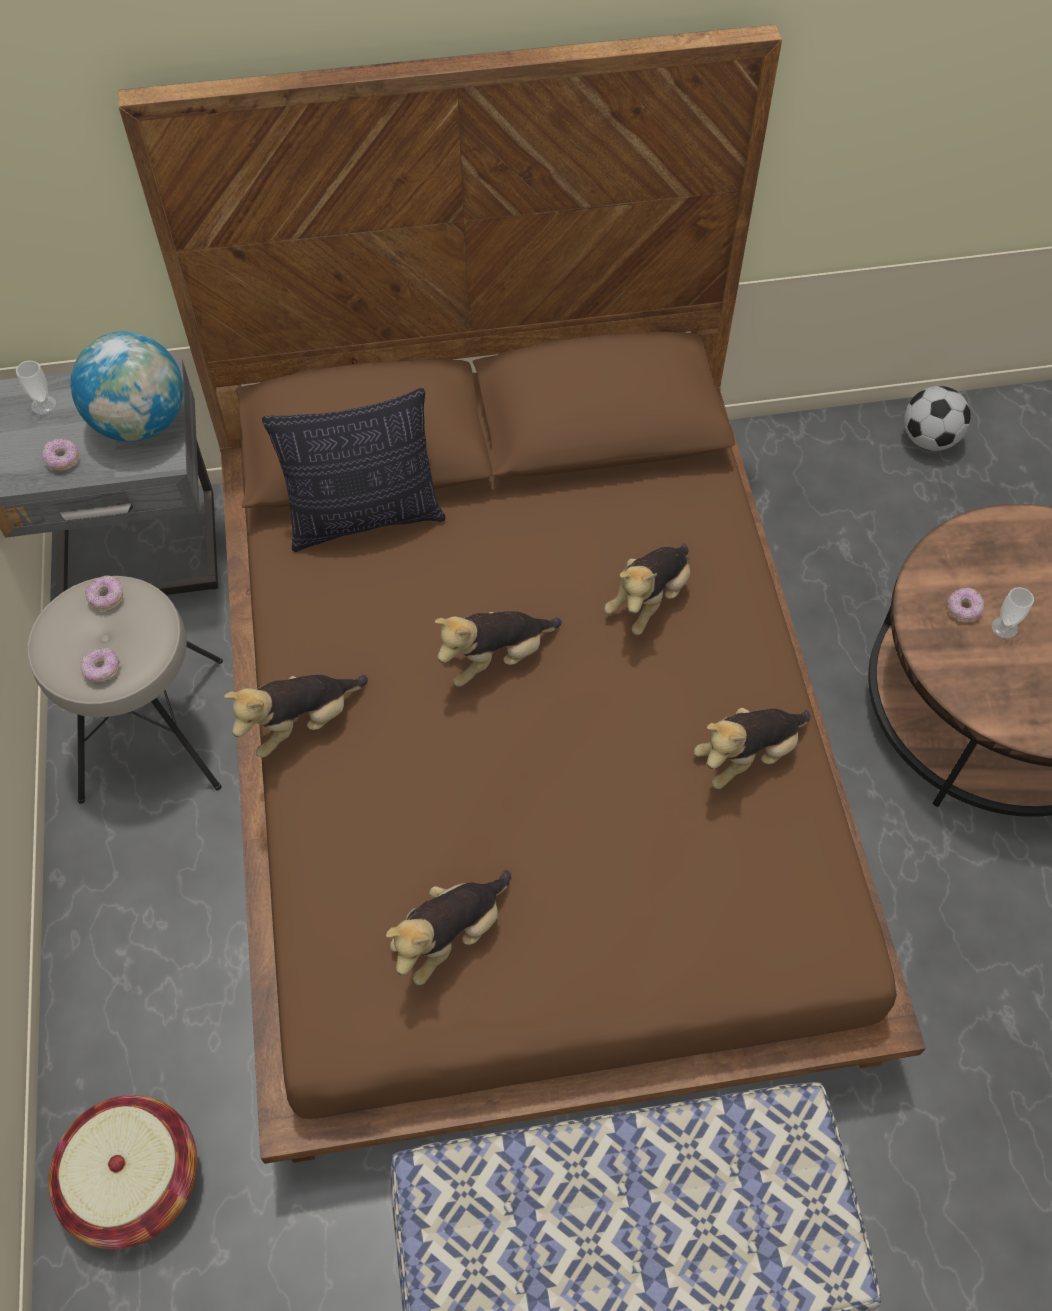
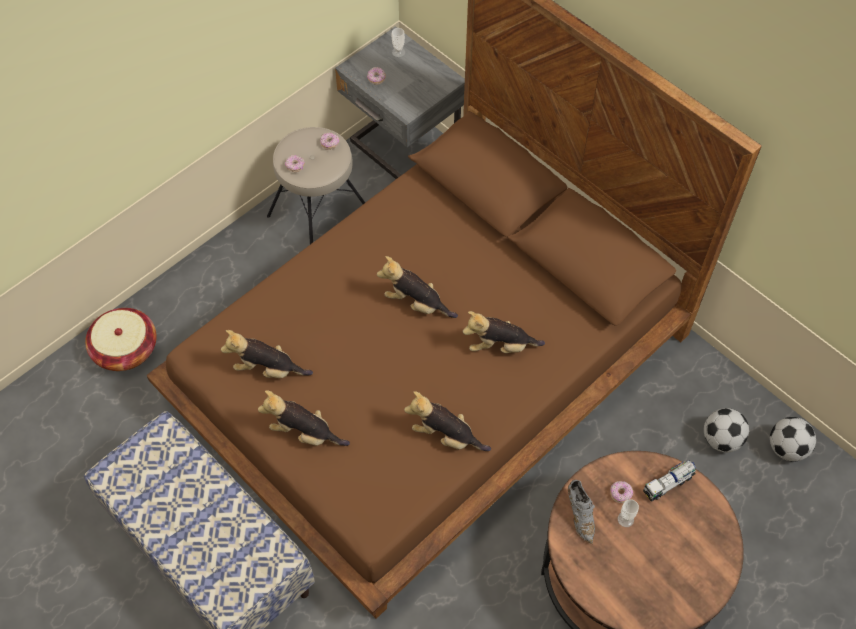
camera: 55 degrees right, 0 degrees up
globe [71,331,183,442] -> none
plush toy [224,675,368,758] -> plush toy moved to [258,390,350,446]
pillow [262,388,446,552] -> none
none -> grey shoe [568,480,595,544]
none -> toy truck [643,461,696,502]
none -> football [704,408,749,452]

